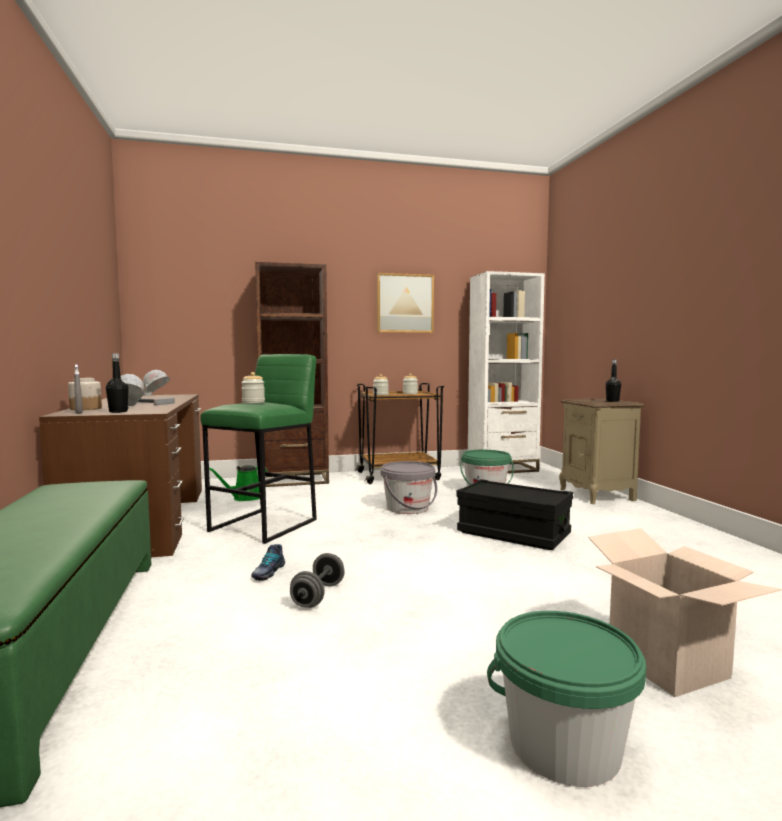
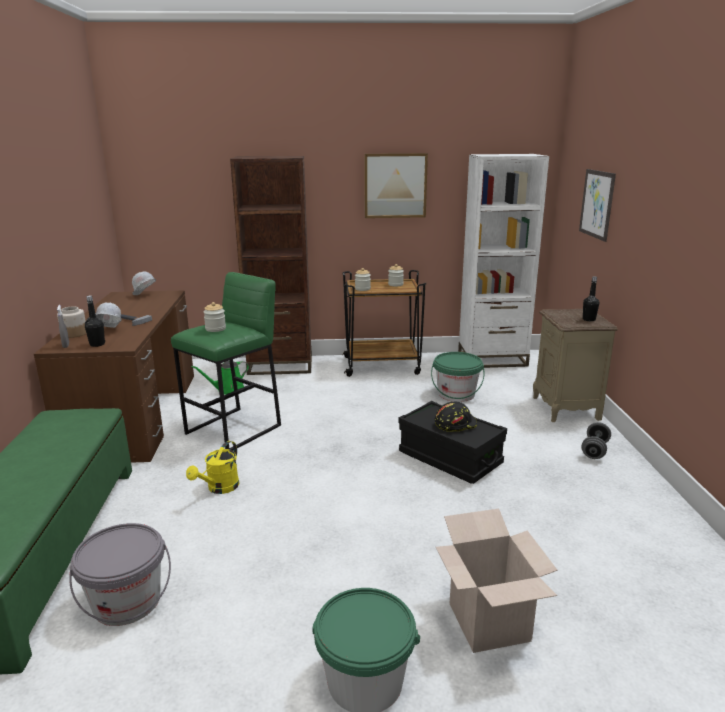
camera: 10 degrees right, 15 degrees up
shoe [251,544,285,581] -> yellow watering can [186,441,239,494]
grey dumbbell [290,553,345,608] -> grey dumbbell moved to [581,422,611,459]
grey bucket [381,461,437,514] -> grey bucket moved to [69,523,171,626]
none -> black hard hat [435,402,477,432]
none -> picture [579,169,616,242]

